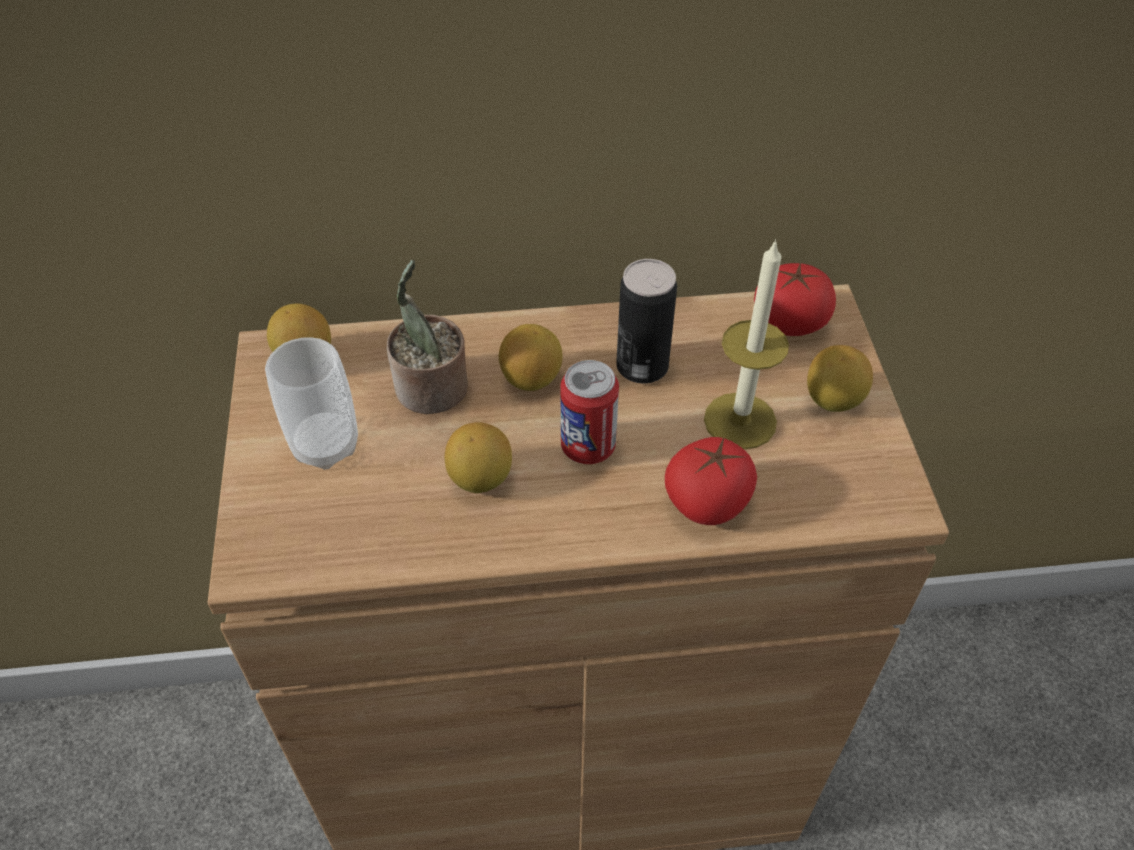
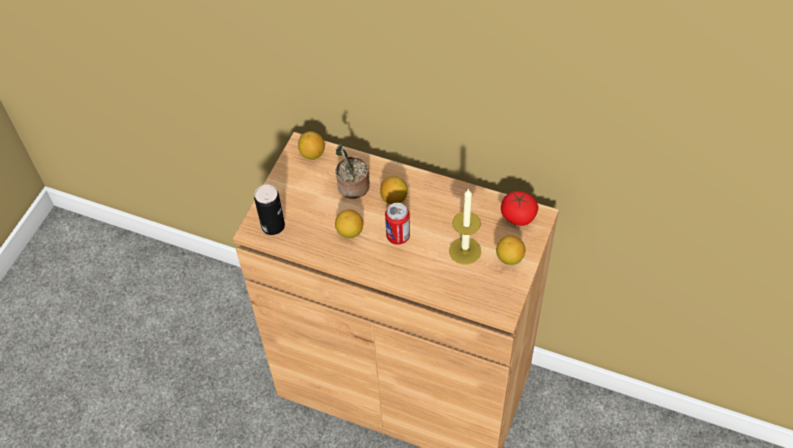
camera: 30 degrees right, 5 degrees up
cup [265,337,358,470] -> none
can [616,259,677,384] -> can moved to [254,185,285,235]
tomato [665,437,757,525] -> none

